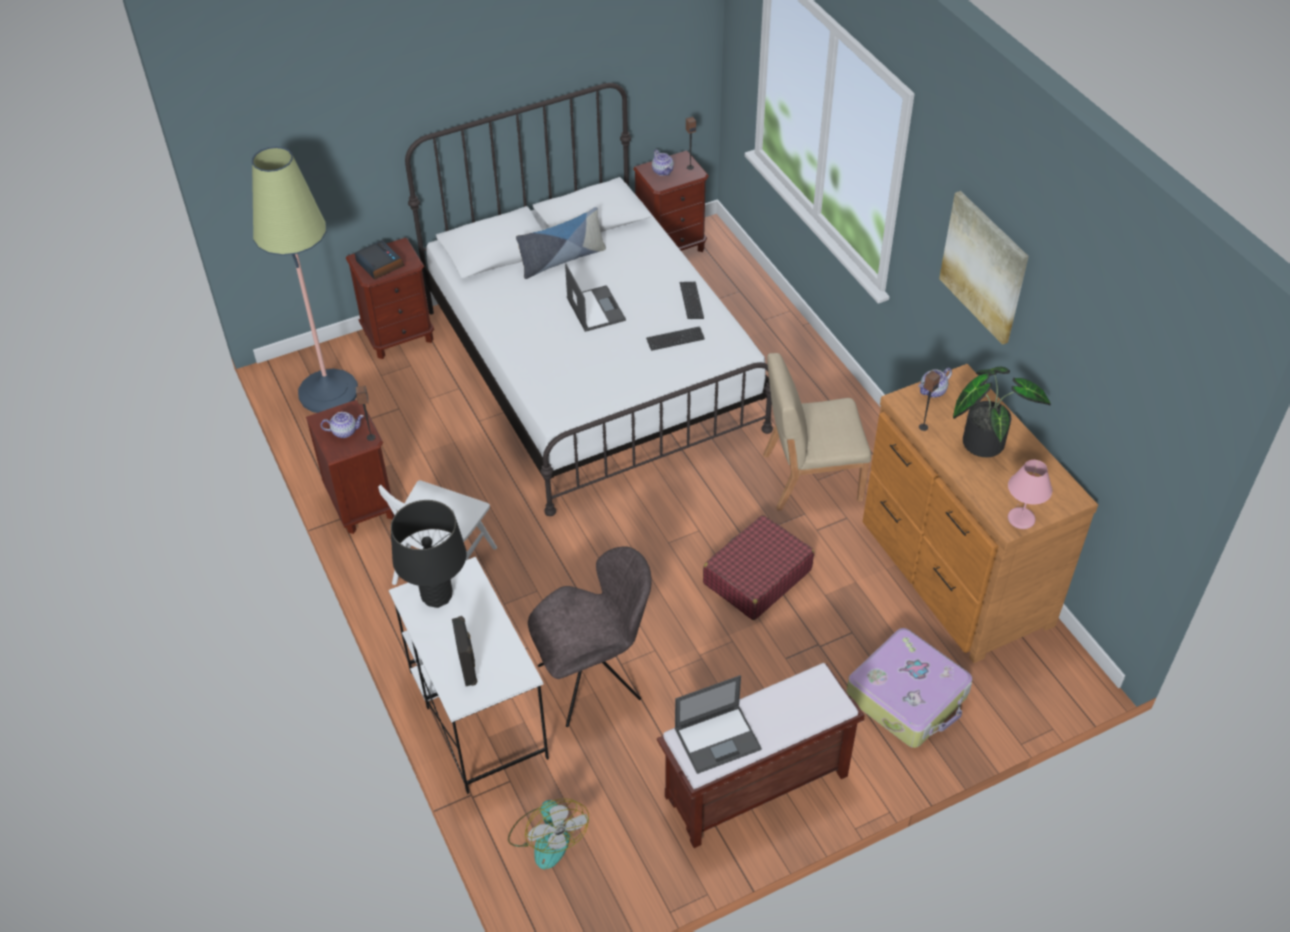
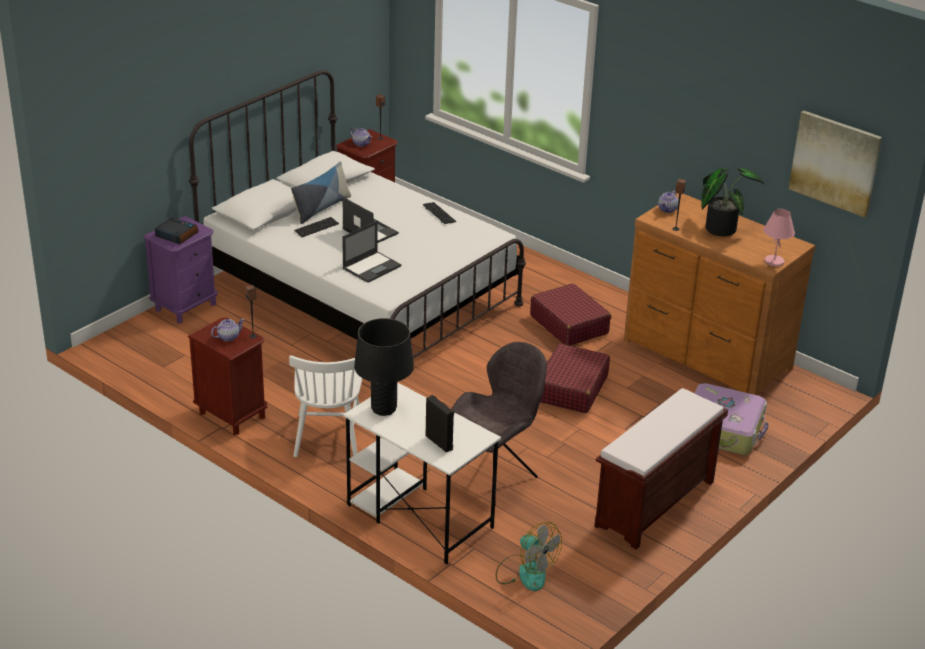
camera: 25 degrees left, 15 degrees down
floor lamp [252,146,358,413] -> none
brown nightstand [346,238,434,359] -> purple nightstand [143,216,218,323]
keyboard [646,326,705,351] -> keyboard moved to [294,217,339,237]
laptop [674,675,762,774] -> laptop moved to [342,221,402,283]
beige chair [763,353,871,511] -> red suitcase [530,283,611,346]
picture [939,191,1029,345] -> picture moved to [789,111,882,217]

